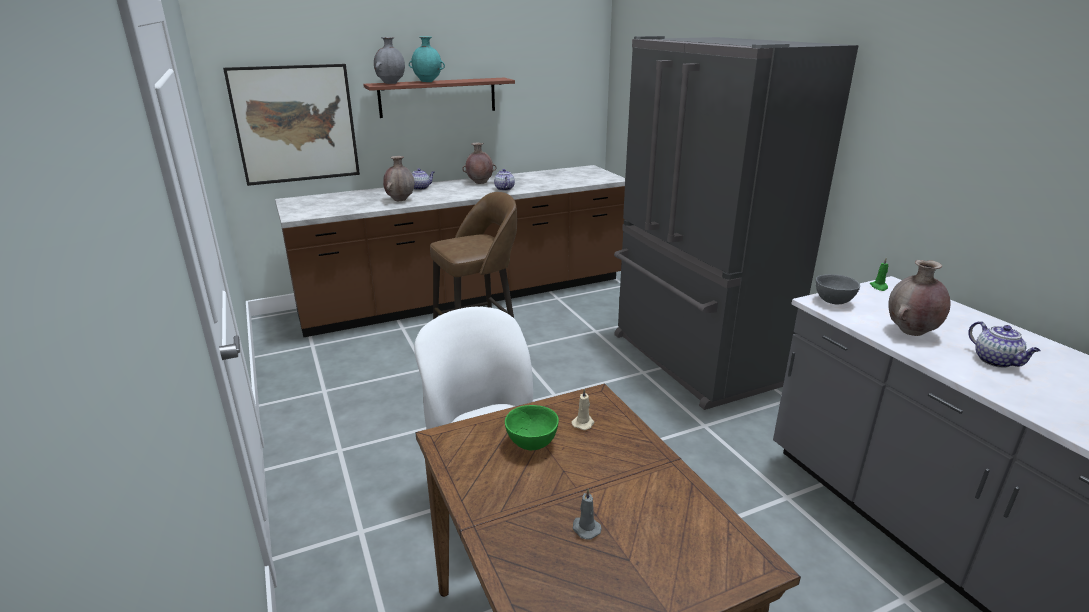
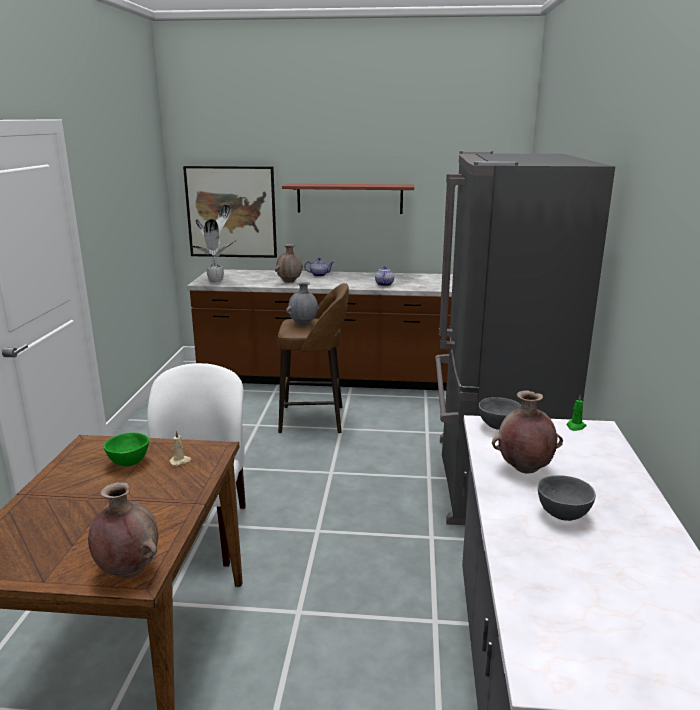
camera: 30 degrees right, 5 degrees down
grey vase [374,37,405,84] -> grey vase moved to [286,282,319,325]
turquoise vase [409,36,445,82] -> none
brown vase [462,142,496,184] -> brown vase moved to [88,482,158,578]
grey candle [572,489,602,540] -> none
teapot [968,321,1041,368] -> grey bowl [538,475,596,521]
none -> potted plant [190,204,237,283]

